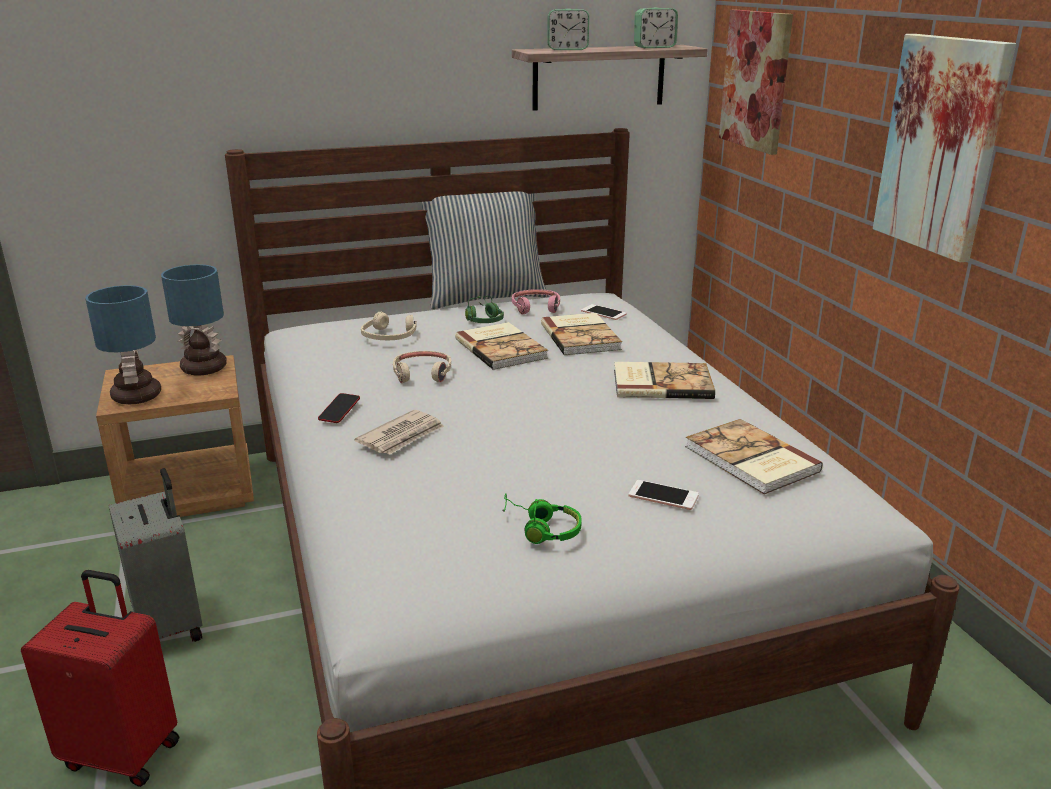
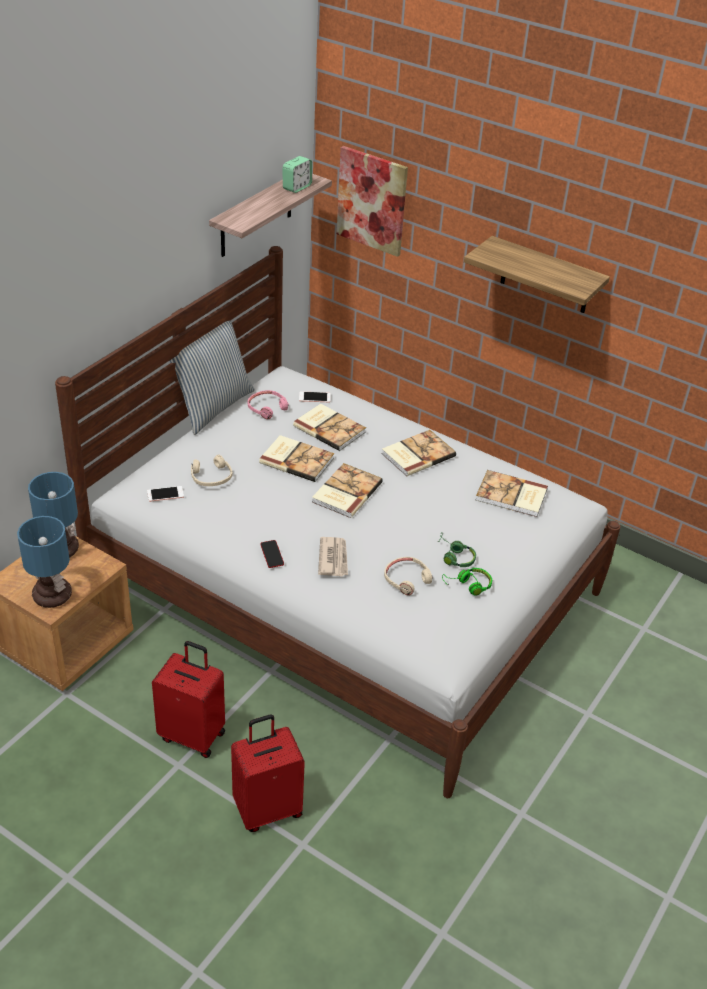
camera: 40 degrees left, 15 degrees up
grey suitcase [109,468,202,642] -> red suitcase [152,641,225,758]
beige headphones [393,351,451,383] -> beige headphones moved to [384,557,433,596]
green headphones [465,296,504,323] -> green headphones moved to [437,533,476,567]
alarm clock [547,9,589,50] -> none
phone [629,480,699,510] -> phone moved to [147,486,184,502]
picture [873,34,1016,262] -> shelf [464,236,610,313]
none -> book [312,463,383,518]

